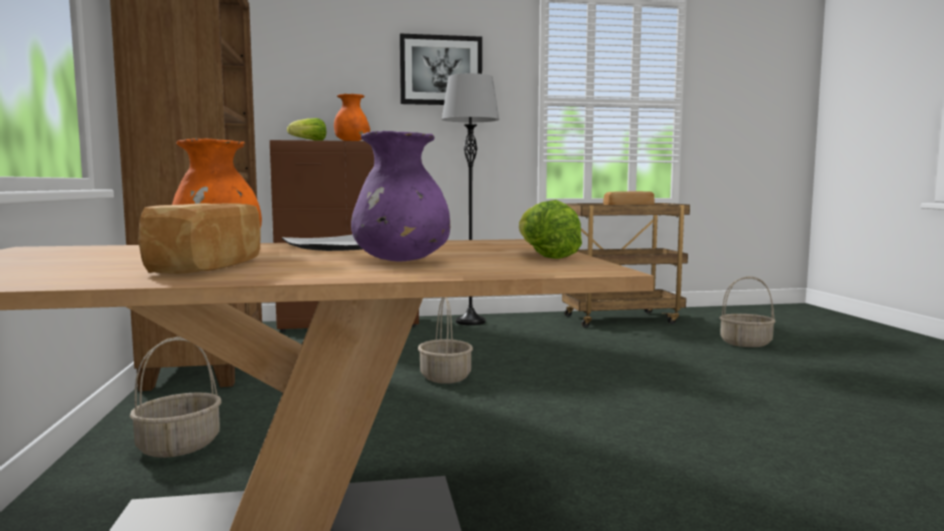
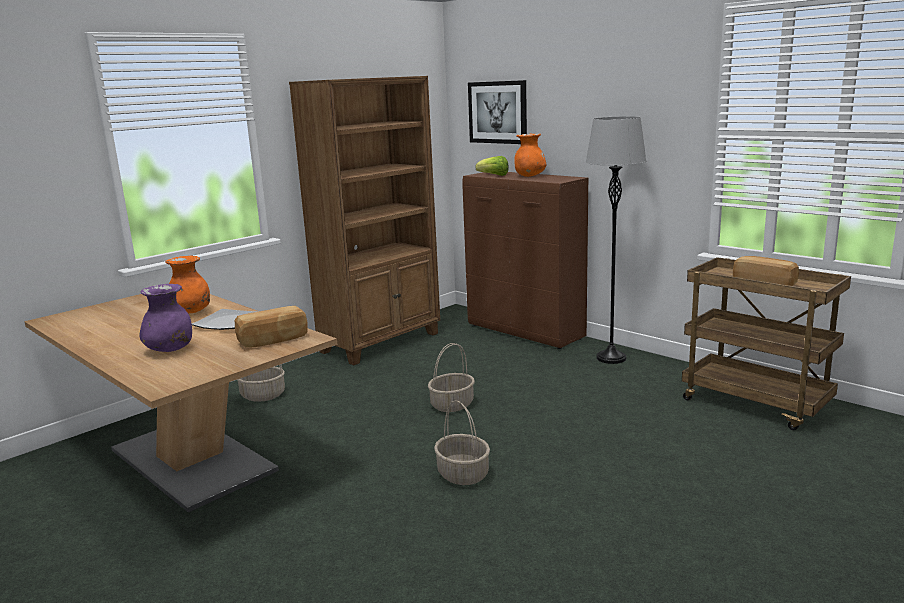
camera: 55 degrees right, 10 degrees up
bread [138,203,261,274] -> bread moved to [235,306,308,348]
picture [400,33,482,105] -> picture moved to [468,80,527,144]
lettuce [519,200,582,259] -> none
basket [719,276,776,347] -> basket moved to [434,401,490,485]

